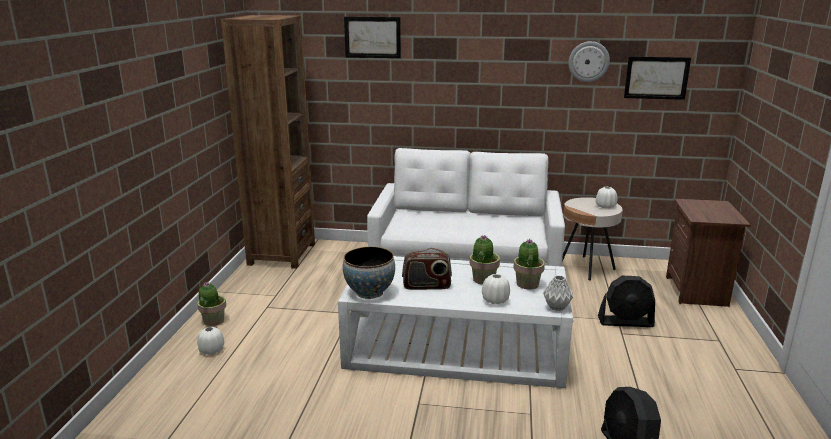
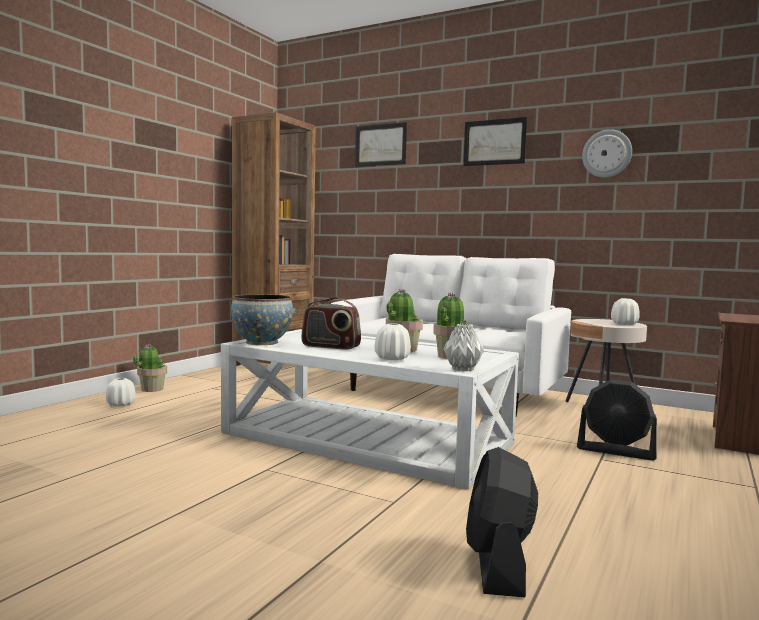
camera: 20 degrees right, 15 degrees down
picture [624,56,691,100] -> picture moved to [463,117,527,166]

